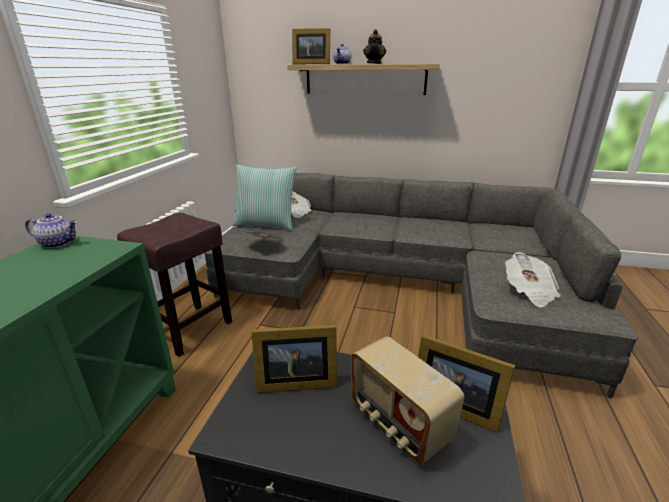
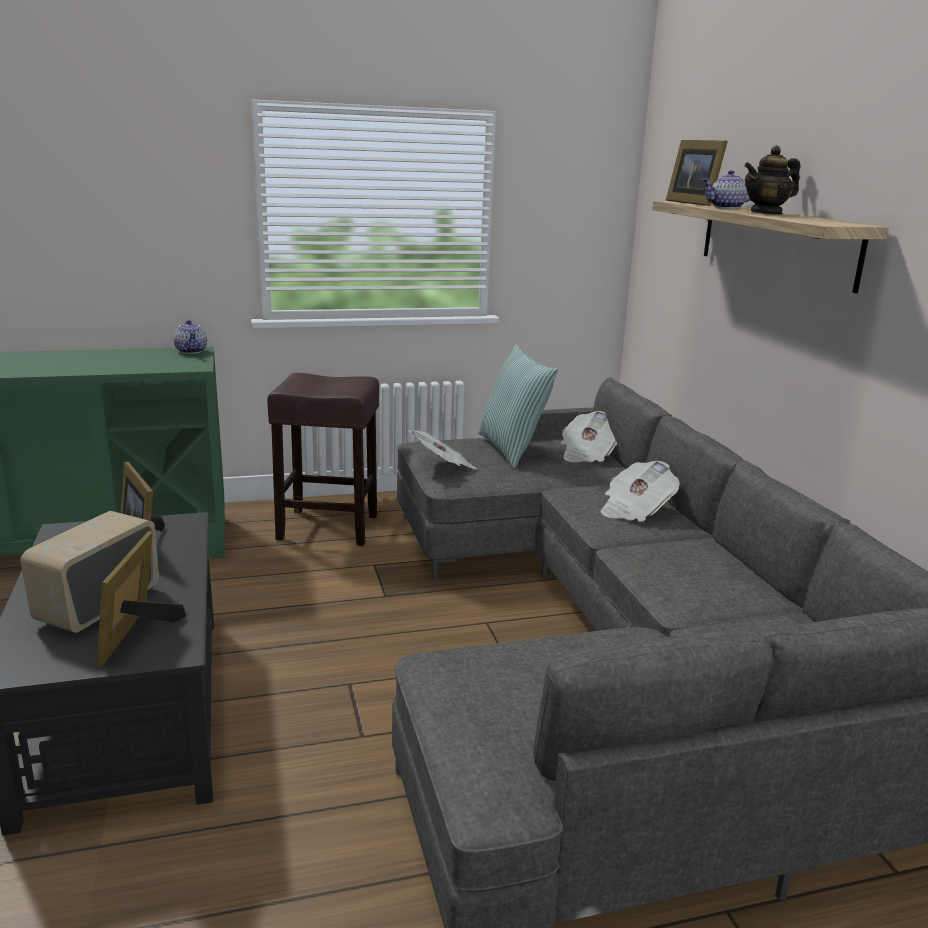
camera: 60 degrees right, 5 degrees down
newspaper [505,252,561,308] -> newspaper moved to [601,461,680,522]

